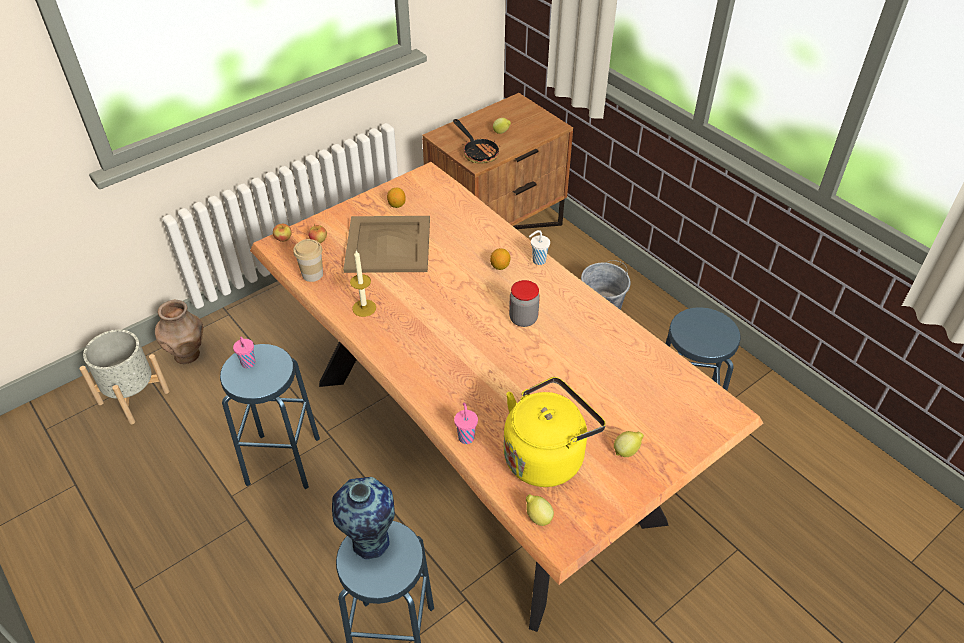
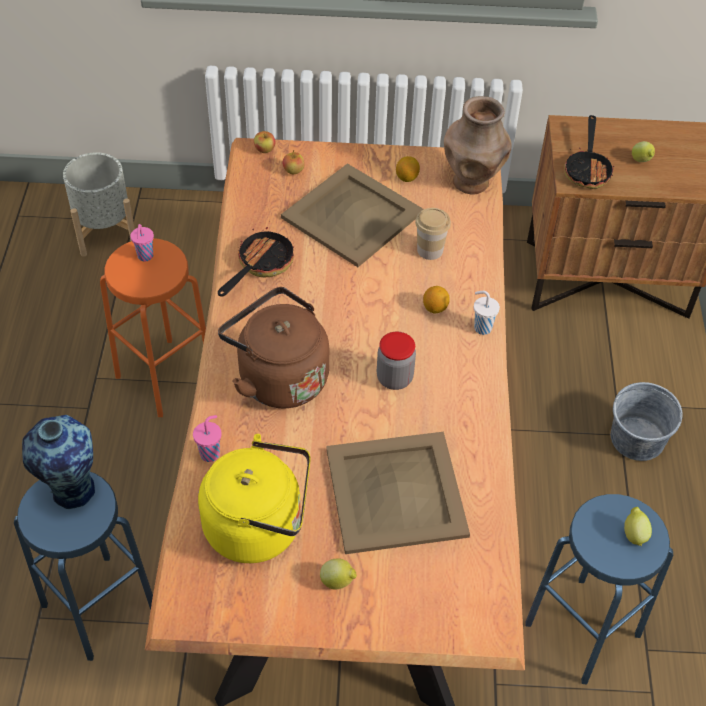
camera: 40 degrees right, 5 degrees up
brown vase [155,300,203,364] -> brown vase moved to [444,96,511,195]
blue stool [220,344,320,489] -> orange stool [100,238,206,417]
cup [293,239,323,282] -> cup moved to [415,208,451,260]
candle [350,250,376,317] -> frying pan [218,227,294,297]
lemon [526,494,554,526] -> lemon moved to [624,507,652,546]
none -> brown kettle [218,287,329,409]
none -> beige tray [326,432,470,554]

